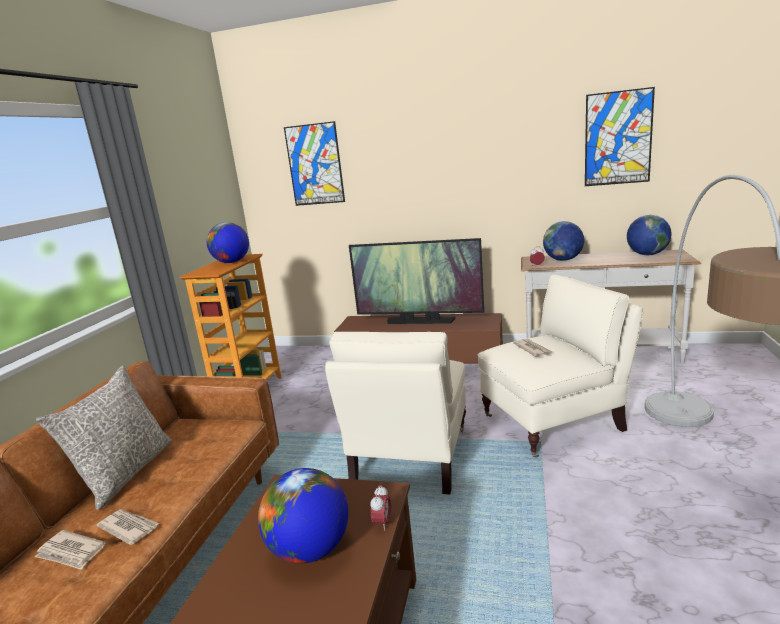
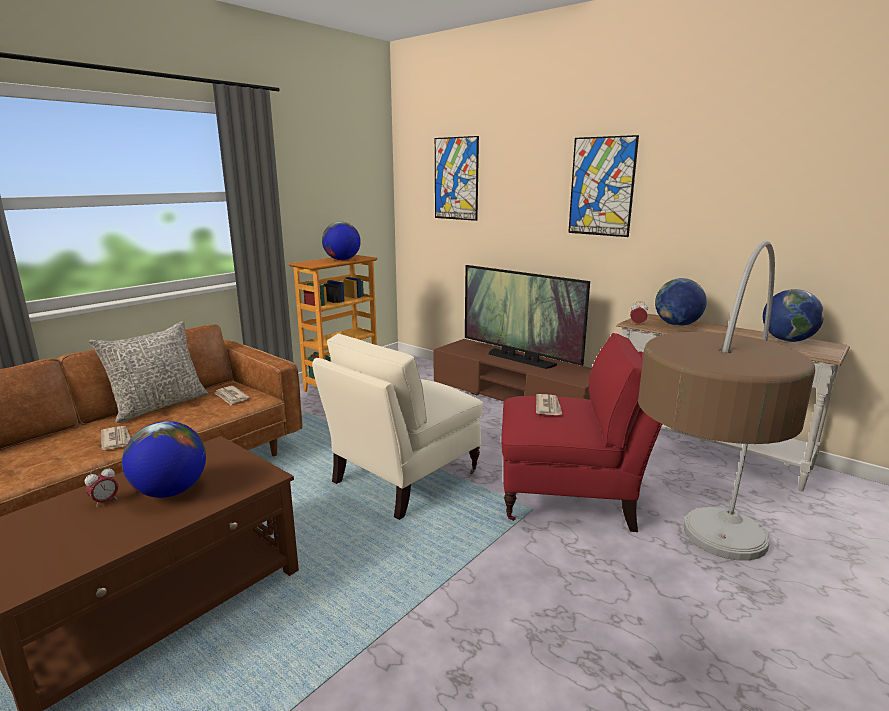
camera: 25 degrees right, 0 degrees up
newspaper [35,530,105,570] -> newspaper moved to [214,386,249,405]
alarm clock [371,485,391,531] -> alarm clock moved to [85,466,118,508]
beige armchair [477,275,643,457] -> red armchair [501,333,662,532]
picture [585,87,655,186] -> picture moved to [568,135,639,237]

